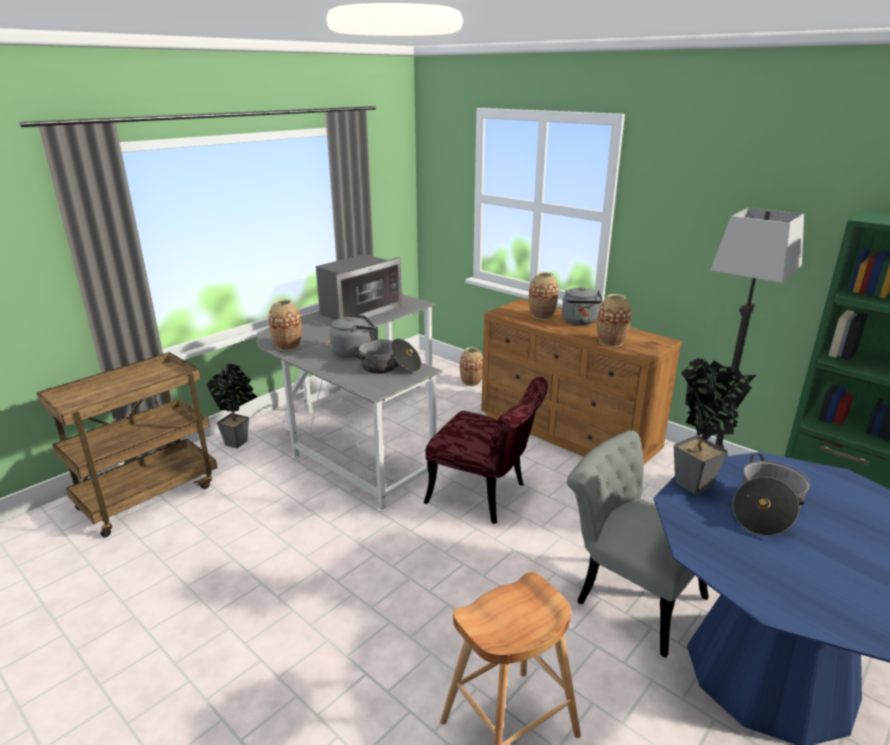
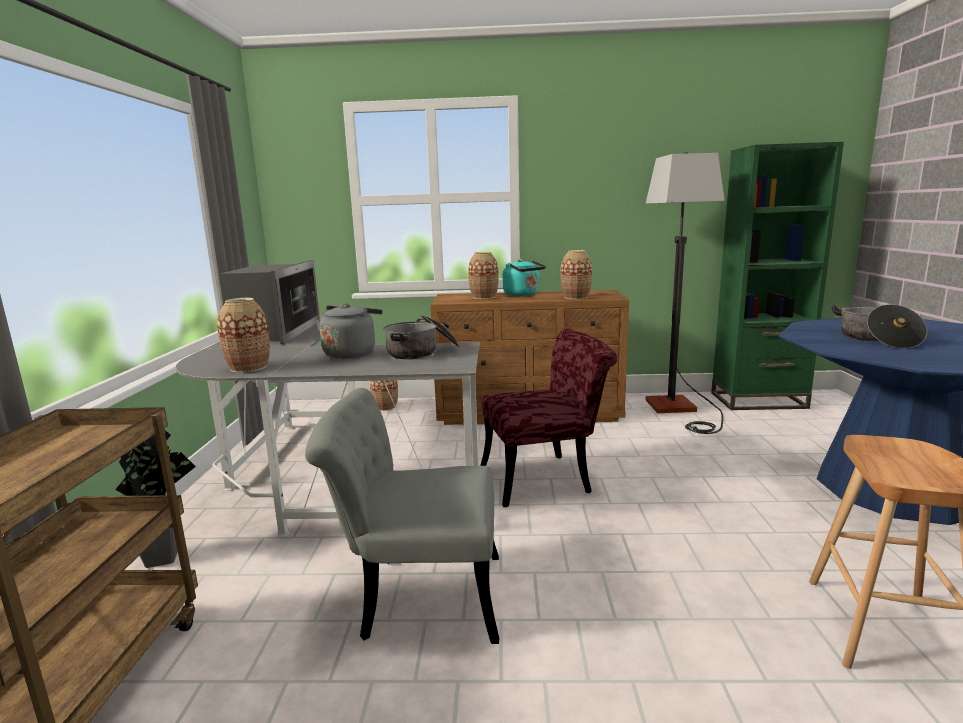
camera: 40 degrees left, 10 degrees down
grey kettle [562,287,602,325] -> turquoise kettle [503,259,546,296]
grey chair [567,430,709,658] -> grey chair moved to [305,388,499,644]
potted plant [674,358,756,495] -> none

